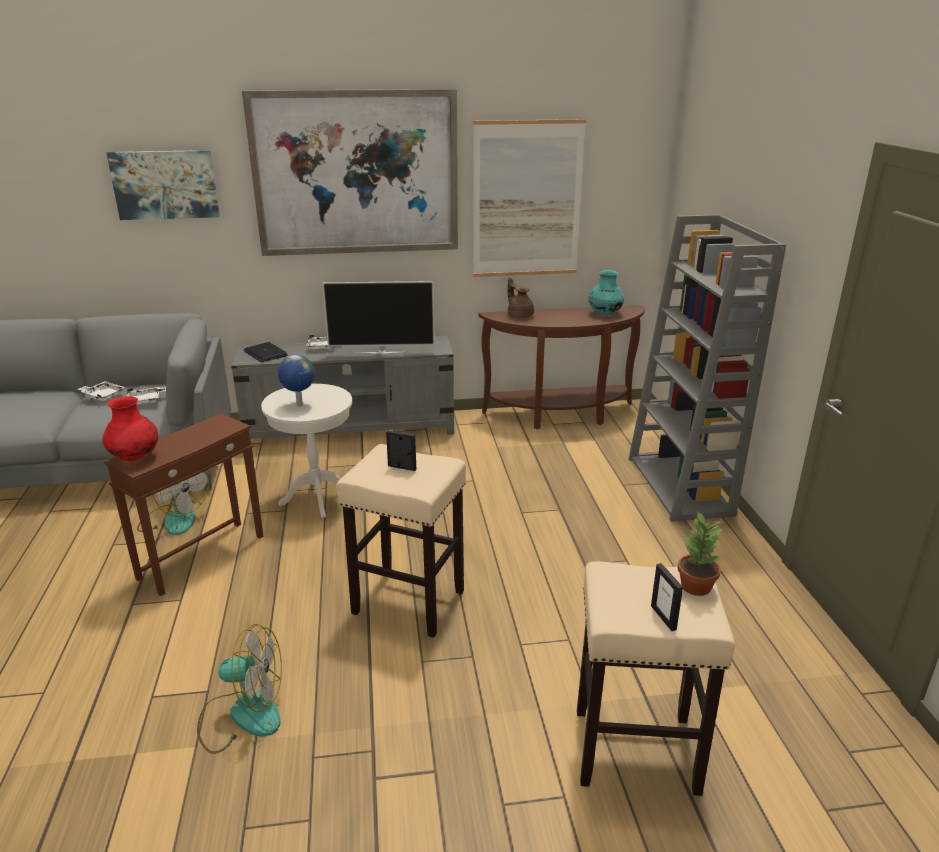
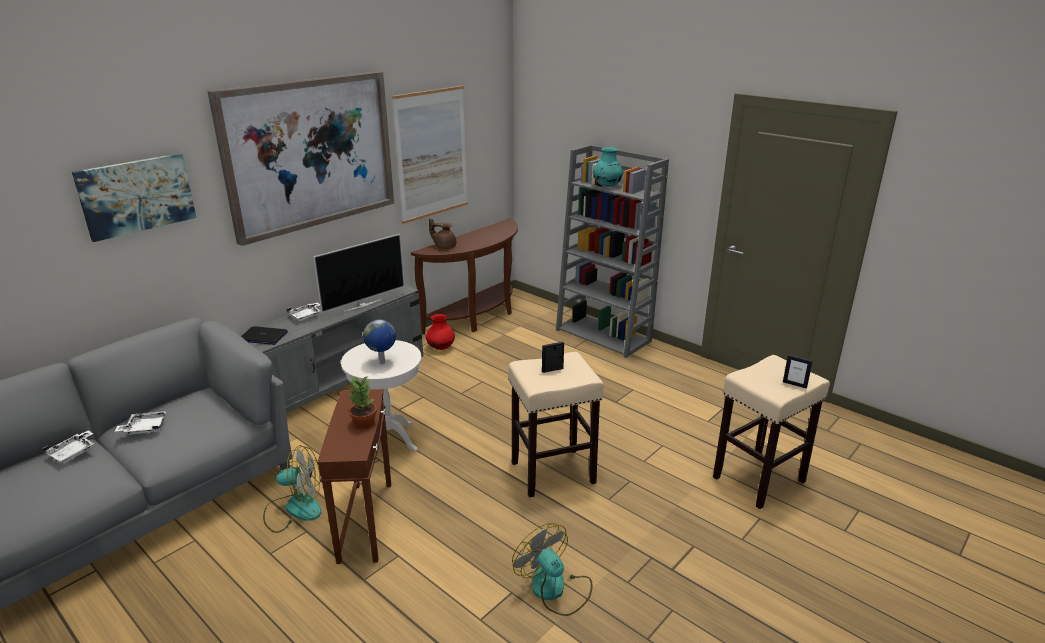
camera: 40 degrees left, 0 degrees up
red vase [102,396,158,461] -> red vase moved to [426,314,455,350]
white tray [127,387,166,404] -> white tray moved to [42,430,95,464]
fan [197,624,282,754] -> fan turned 90 degrees counterclockwise [512,523,593,616]
turquoise vase [589,270,624,315] -> turquoise vase moved to [593,147,624,187]
potted plant [678,510,724,596] -> potted plant moved to [348,376,377,429]

